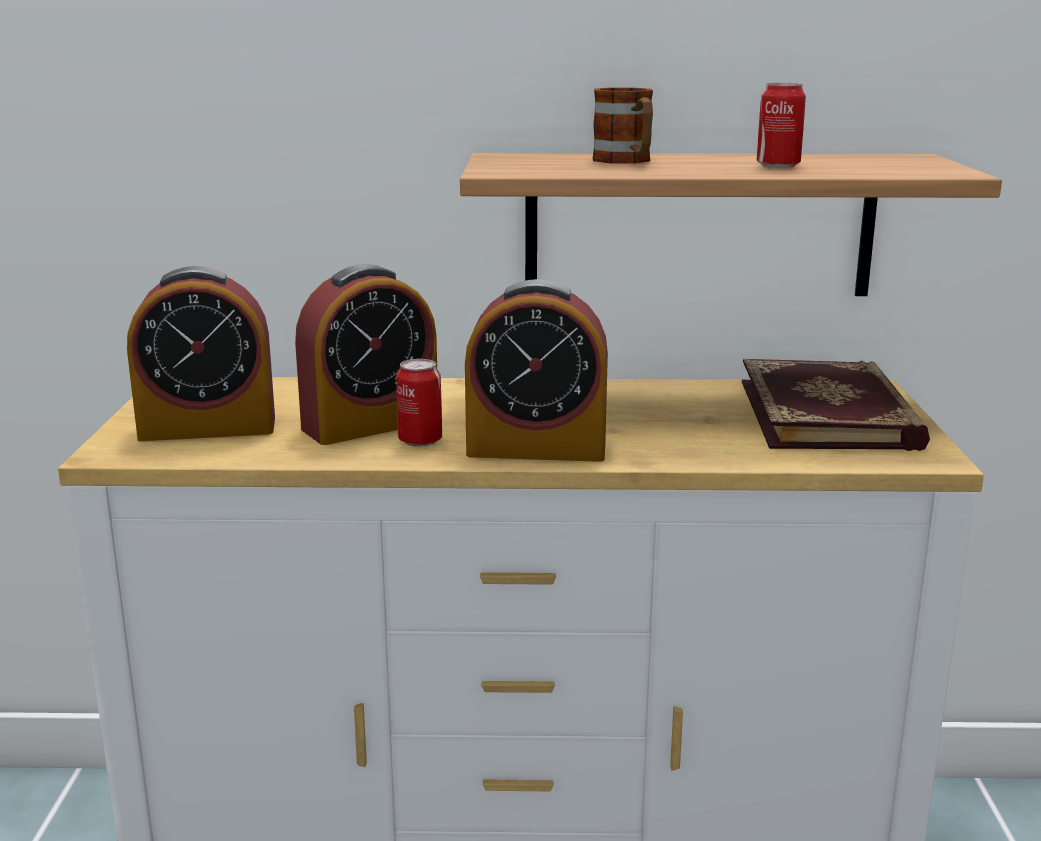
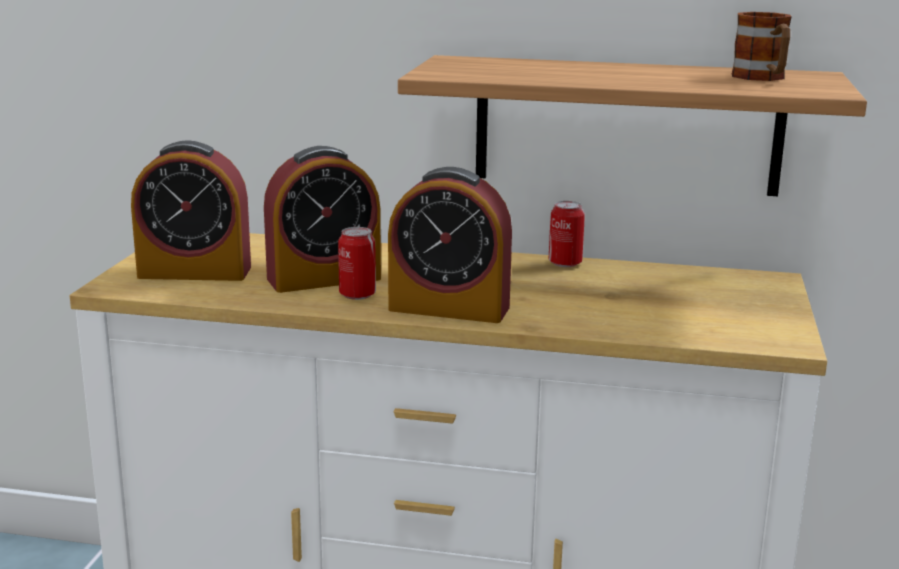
camera: 10 degrees right, 0 degrees up
mug [593,88,653,164] -> mug moved to [732,12,791,81]
book [742,359,930,451] -> none
can [757,83,806,168] -> can moved to [549,201,585,267]

